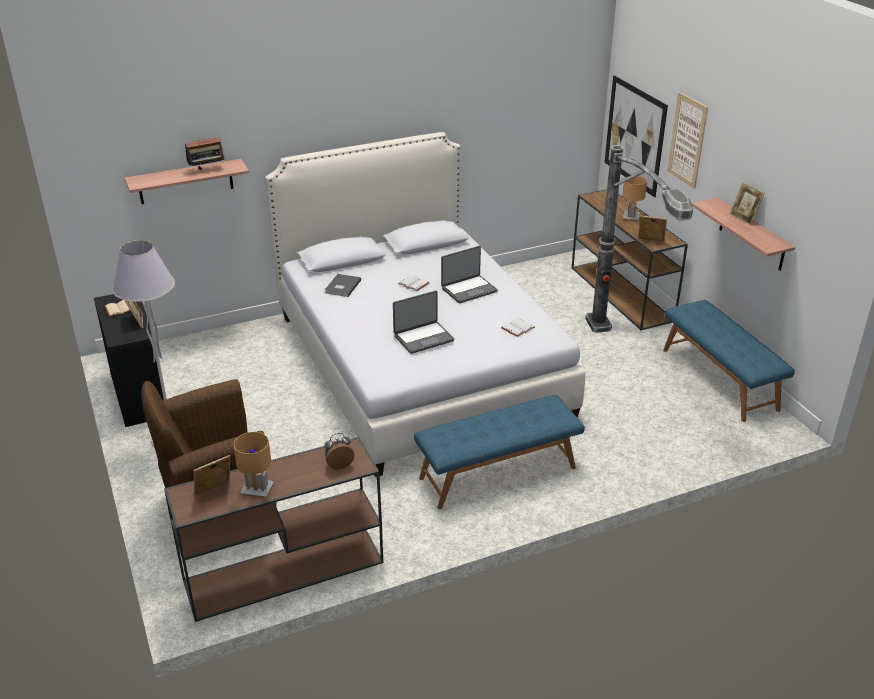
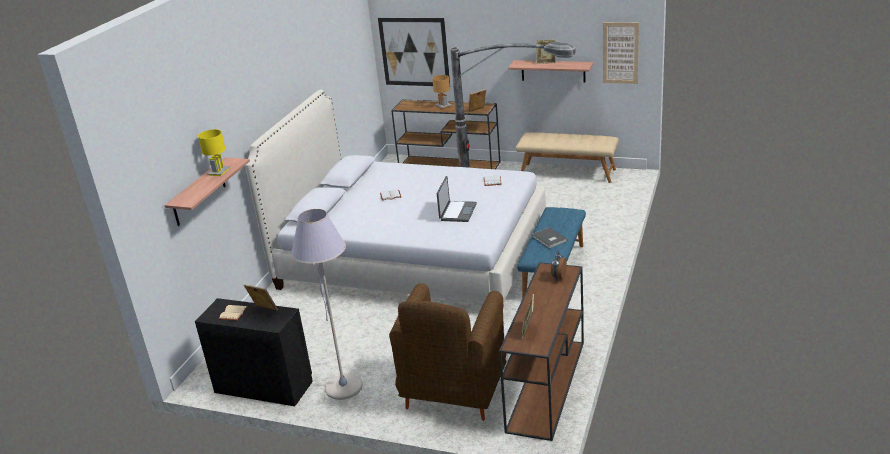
camera: 45 degrees left, 5 degrees down
radio [185,136,227,170] -> yellow table lamp [198,129,230,176]
brown table lamp [233,432,274,498] -> none
grey book [325,274,361,297] -> grey book moved to [532,227,567,248]
laptop [441,246,498,303] -> none
blue bench [663,300,795,422] -> beige bench [516,132,619,183]
picture [667,92,708,189] -> picture moved to [603,22,639,84]

